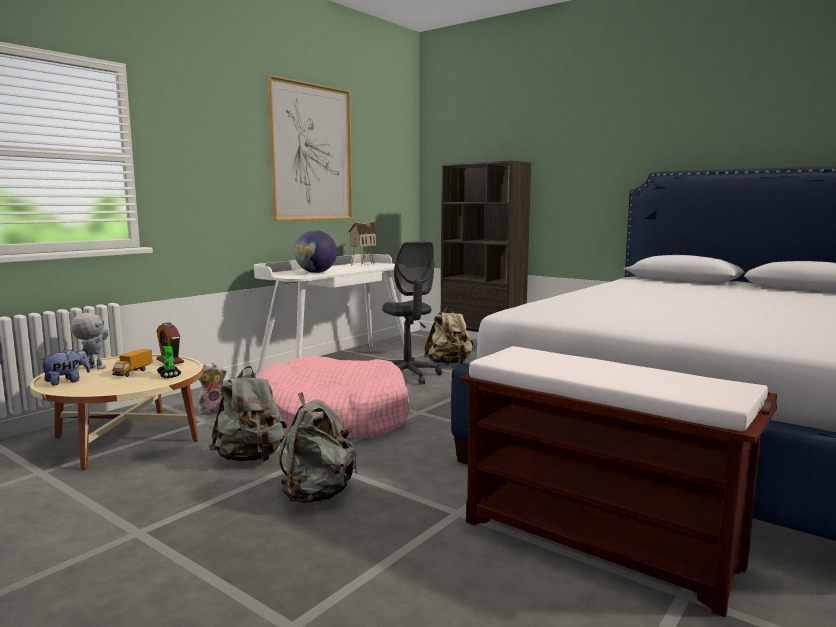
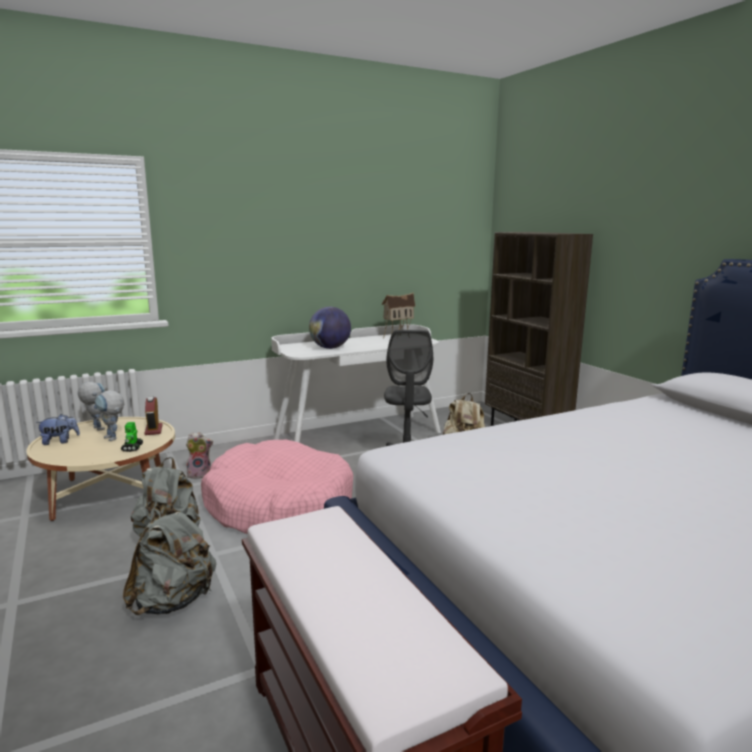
camera: 25 degrees right, 5 degrees up
toy truck [112,349,153,377] -> toy robot [95,390,124,441]
picture [267,75,353,221] -> none

